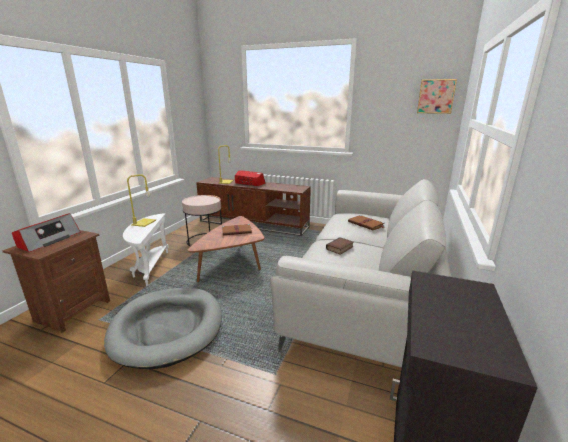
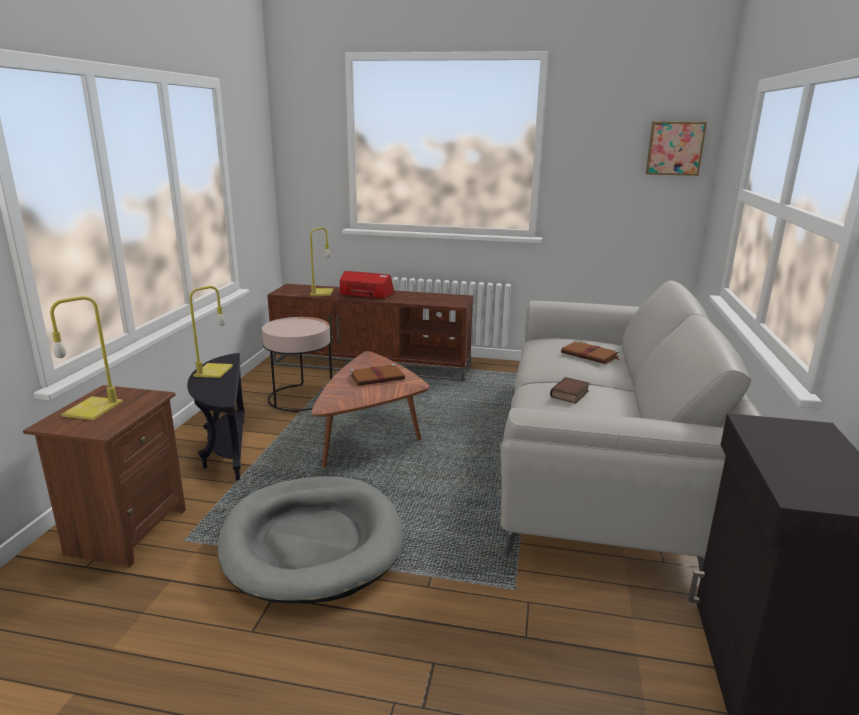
camera: 10 degrees left, 0 degrees up
radio [12,213,81,252] -> yellow table lamp [50,296,123,420]
white side table [123,214,169,286] -> black side table [187,353,245,481]

